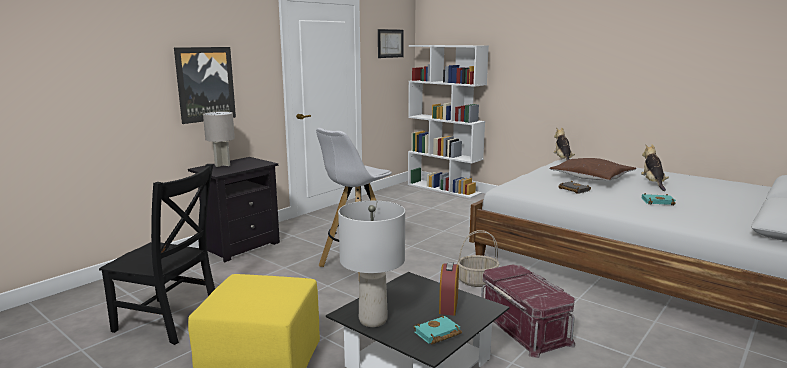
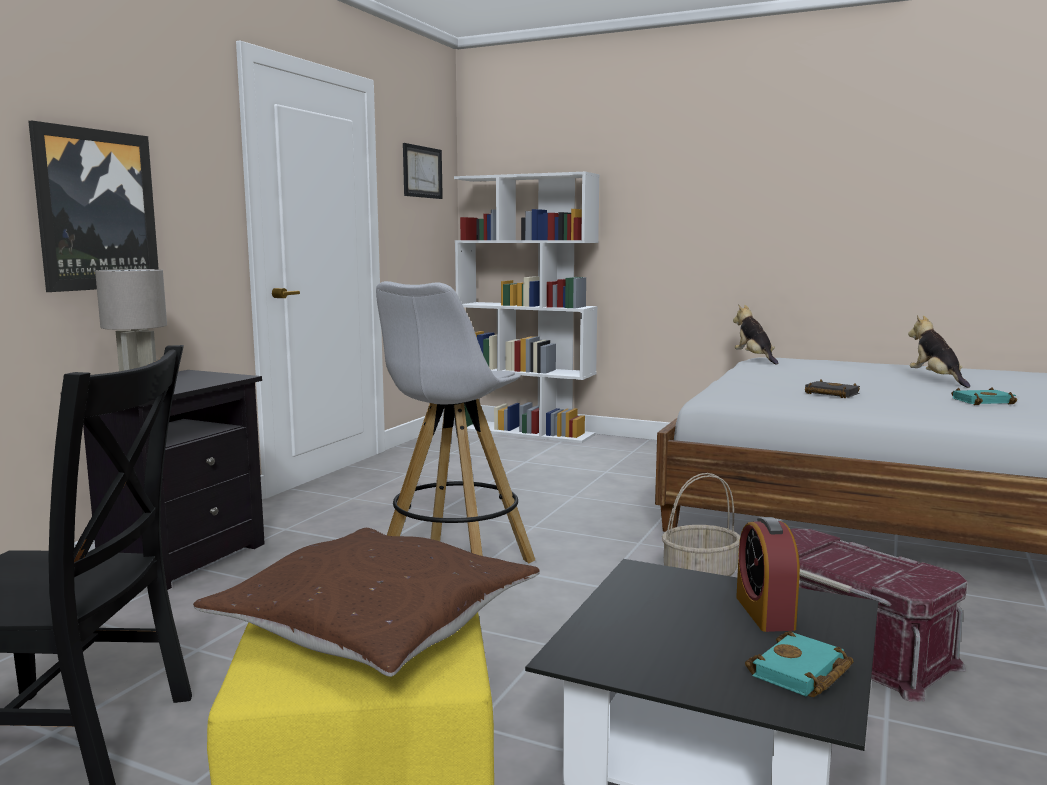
camera: 15 degrees left, 5 degrees down
grey table lamp [338,201,405,327] -> none
brown pillow [550,158,636,181] -> brown pillow moved to [193,528,540,677]

